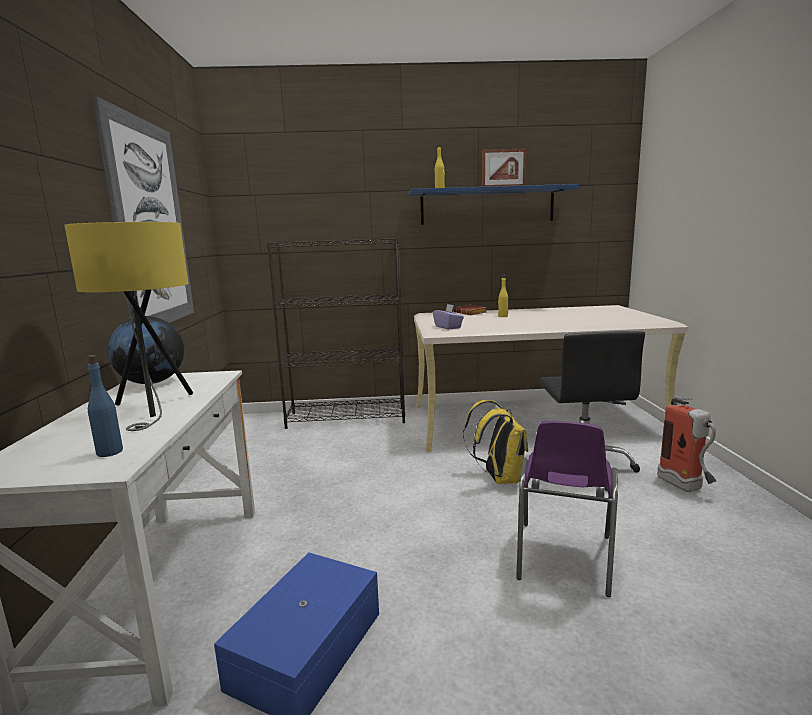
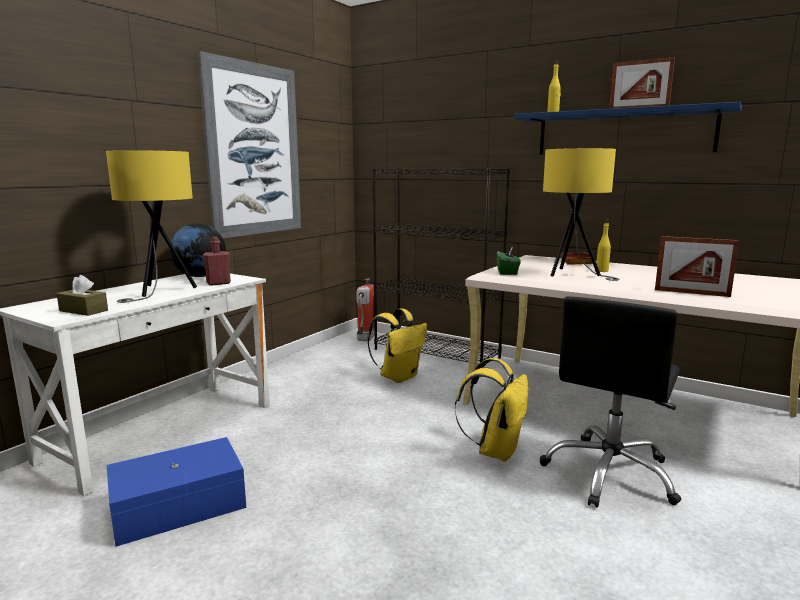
camera: 35 degrees right, 0 degrees up
blue bottle [87,355,123,457] -> brown tissue box [57,275,108,316]
purple tissue box [433,304,464,330] -> green tissue box [497,247,521,275]
purple chair [516,421,618,597] -> none
fire extinguisher [657,395,716,492] -> fire extinguisher moved to [356,278,375,341]
none -> red bottle [203,237,231,286]
none -> yellow backpack [368,308,427,383]
none -> yellow table lamp [543,148,620,281]
none -> picture frame [655,236,739,297]

